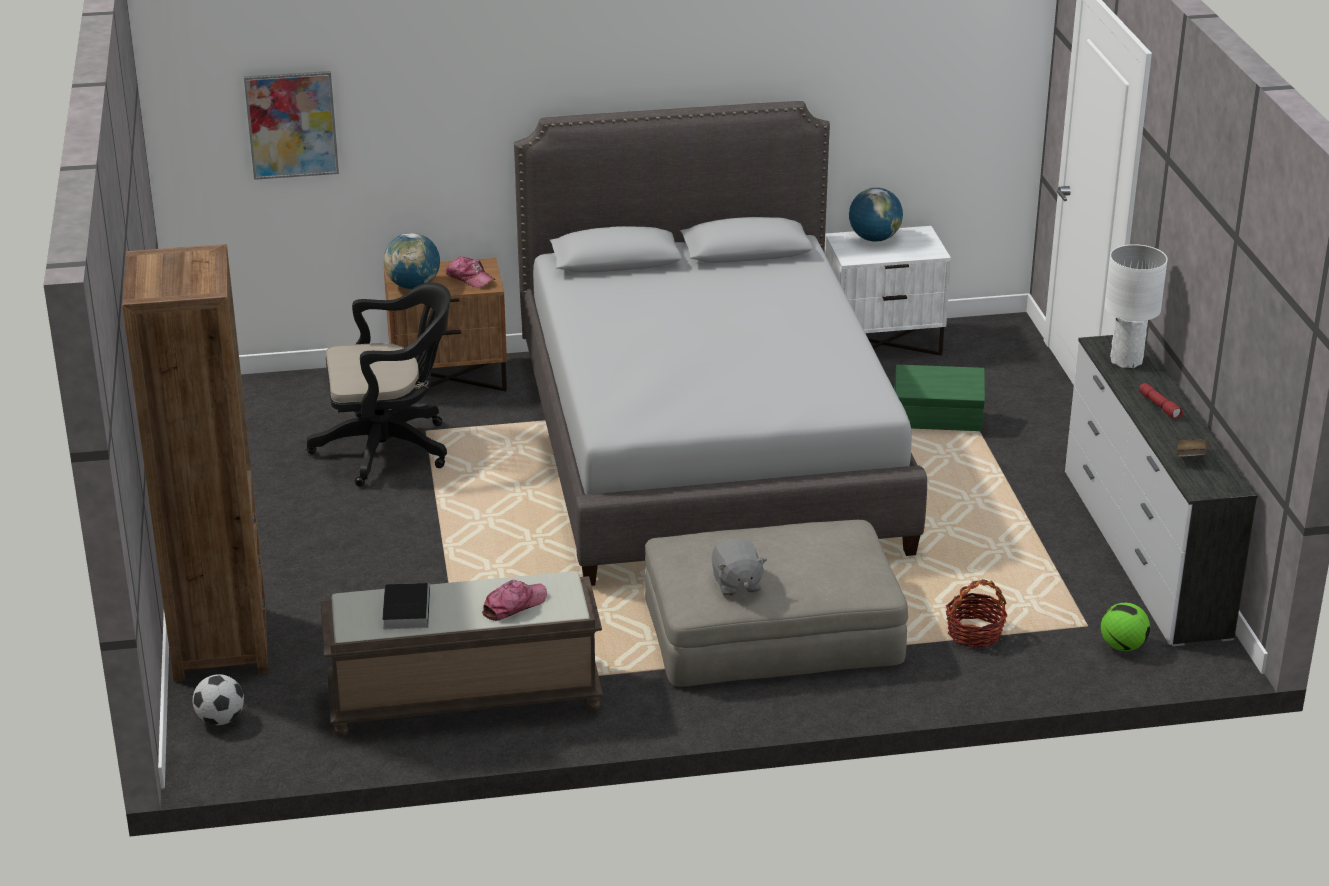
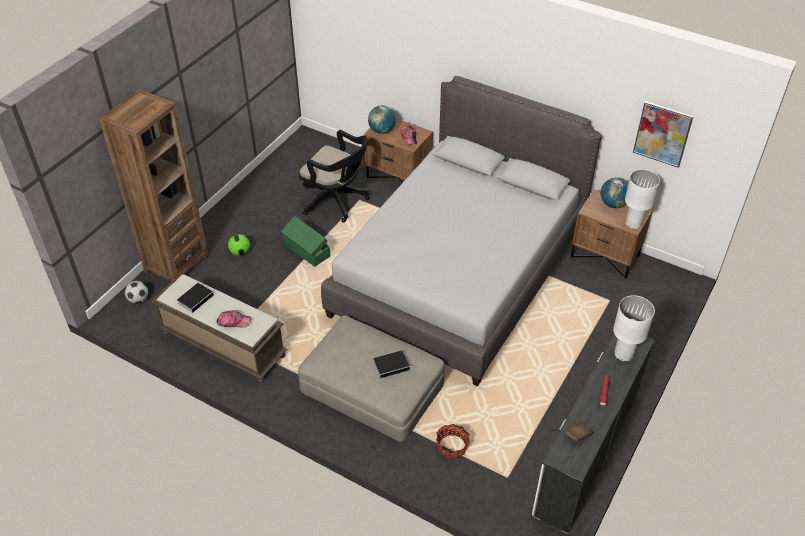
camera: 40 degrees right, 15 degrees up
picture [244,71,339,180] -> picture moved to [633,101,694,168]
grey plush toy [712,539,767,596] -> none
white nightstand [824,226,951,356] -> brown nightstand [571,189,653,279]
green storage box [894,365,985,432] -> green storage box moved to [281,216,330,267]
football [1101,603,1150,651] -> football moved to [228,234,250,256]
none -> book [373,350,414,378]
none -> white table lamp [625,169,660,229]

